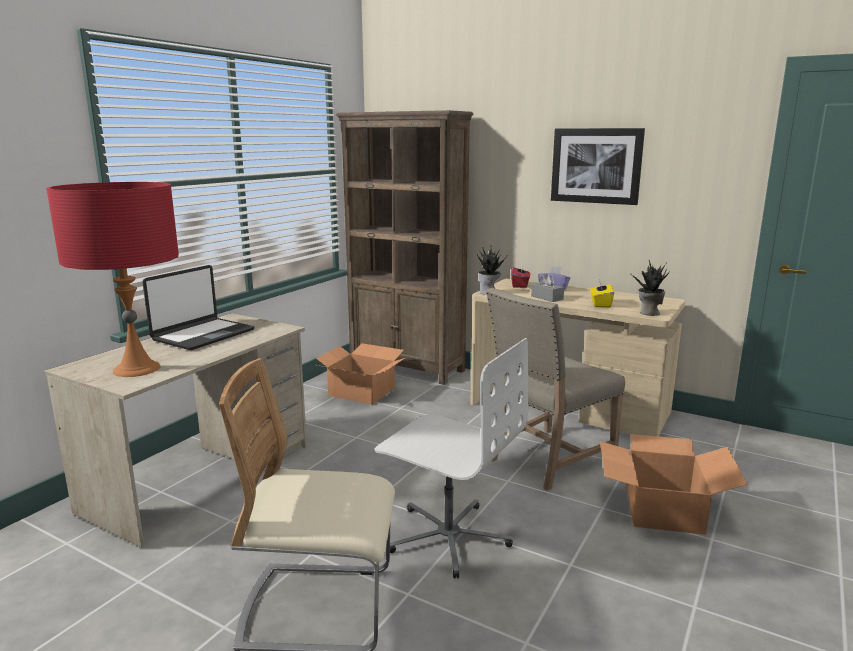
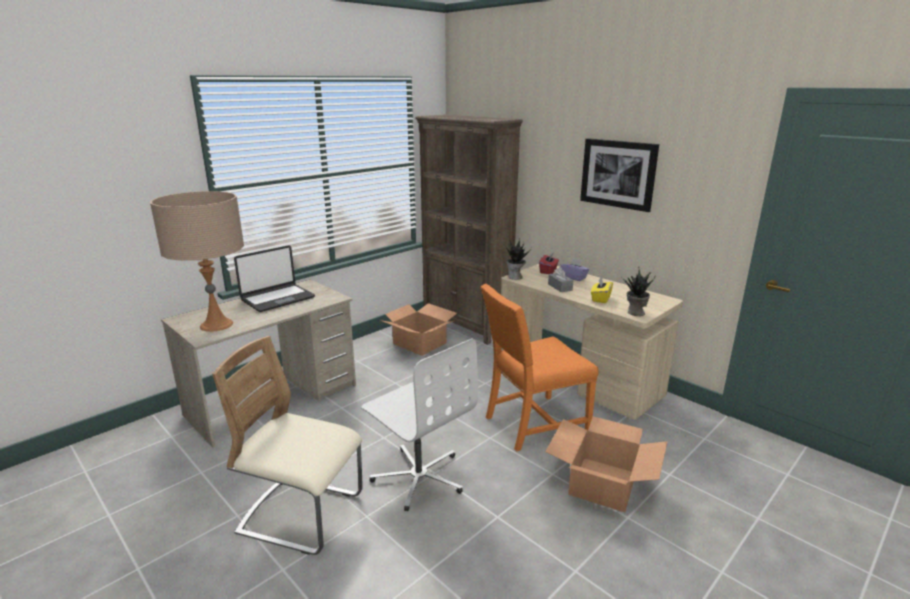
camera: 15 degrees right, 5 degrees up
red table lamp [46,182,179,377] -> beige table lamp [150,191,244,332]
beige chair [486,288,625,491] -> orange chair [481,284,599,452]

